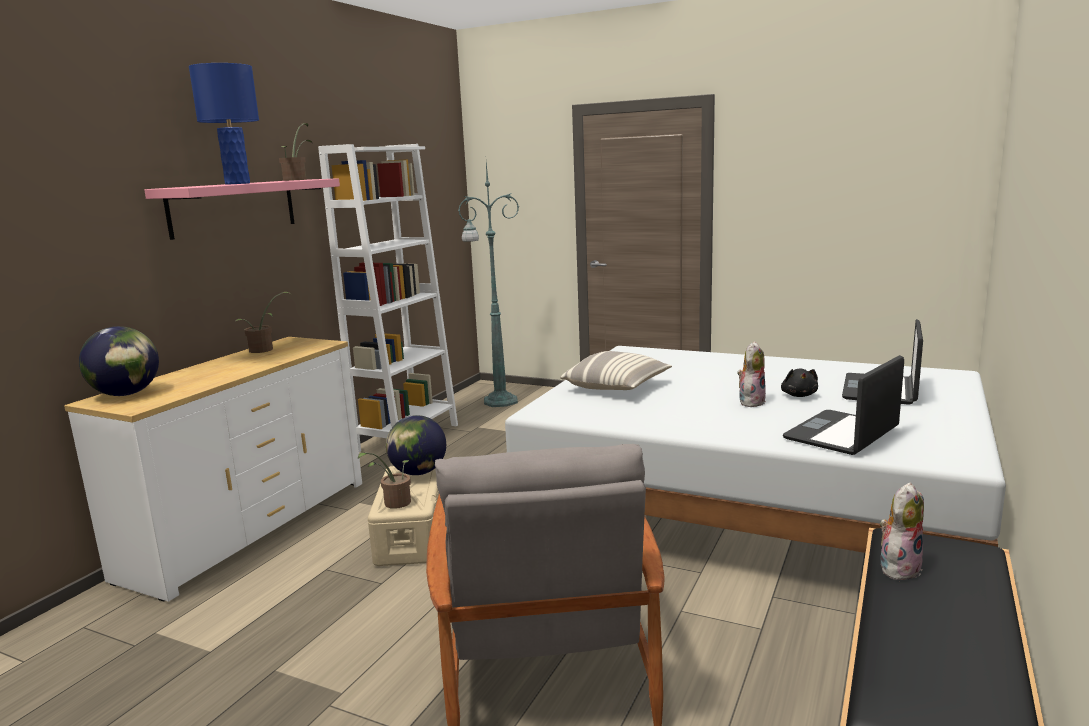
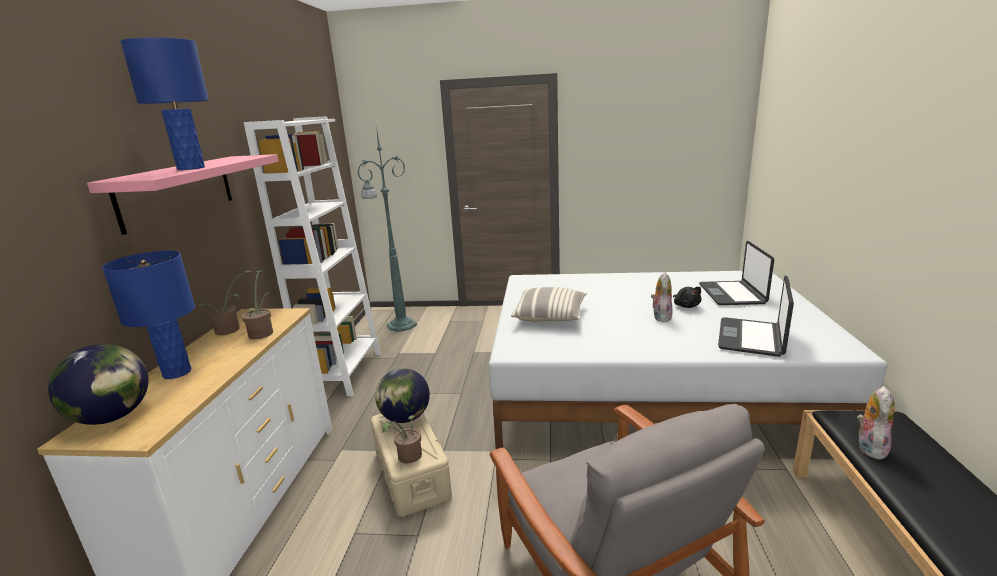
camera: 20 degrees left, 5 degrees up
potted plant [279,123,312,181] -> potted plant moved to [242,270,274,339]
none -> blue table lamp [102,251,195,379]

